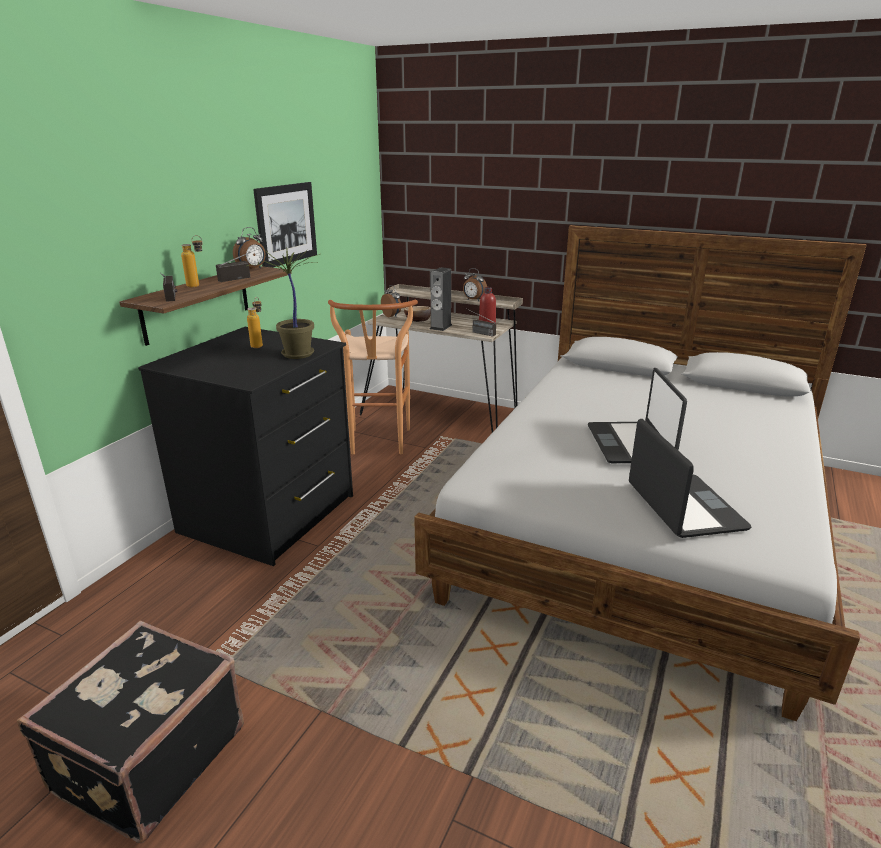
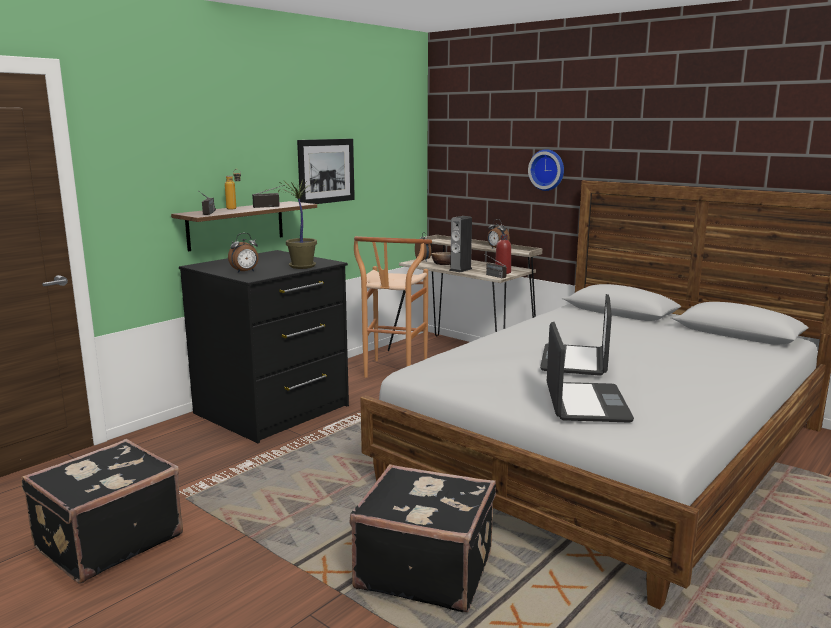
camera: 15 degrees right, 10 degrees down
alarm clock [233,227,266,269] -> alarm clock moved to [228,233,258,273]
bottle [247,297,263,348] -> none
none -> black suitcase [350,464,496,612]
none -> wall clock [528,149,564,191]

